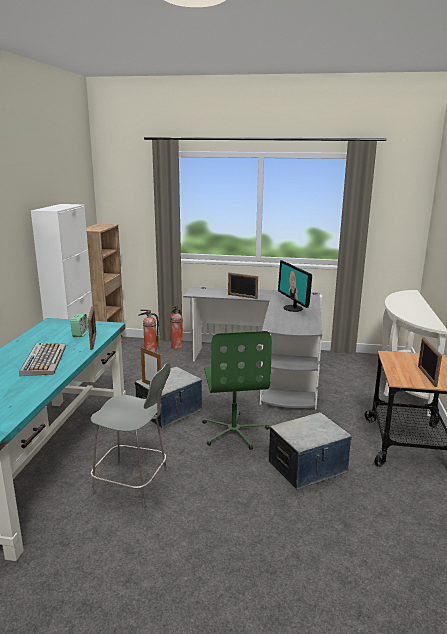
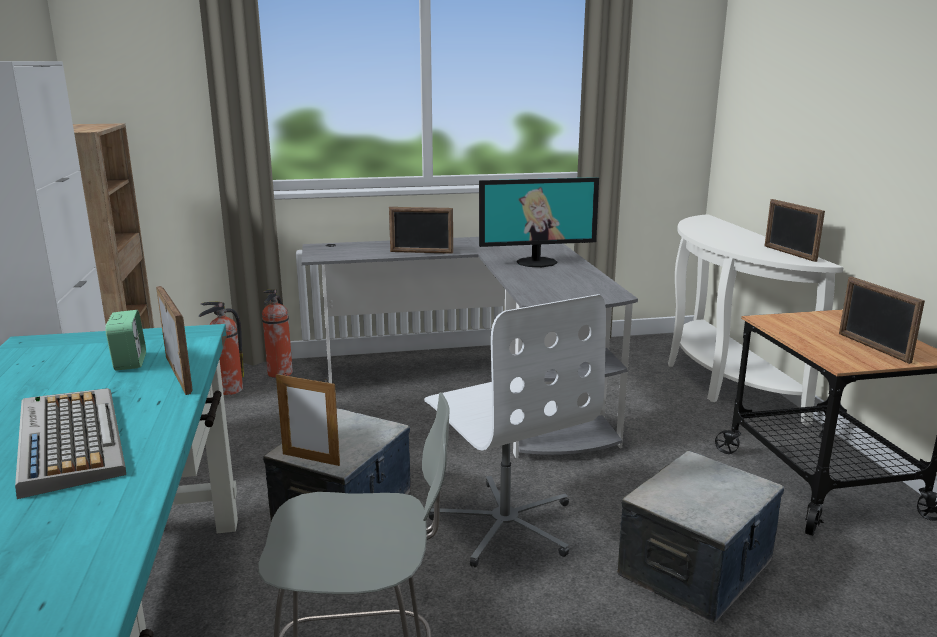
camera: 20 degrees left, 0 degrees up
green office chair [202,331,272,450] -> white office chair [424,294,606,567]
monitor [278,260,312,312] -> monitor turned 60 degrees counterclockwise [479,177,599,267]
none -> picture frame [765,199,825,262]

